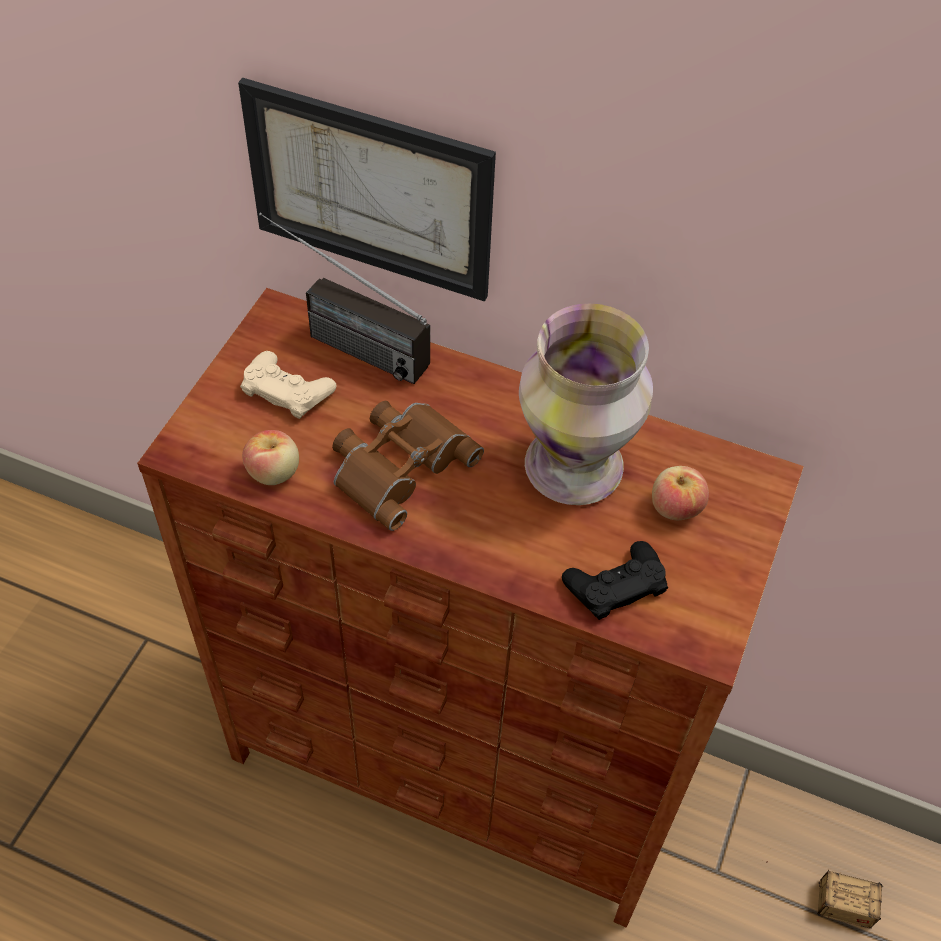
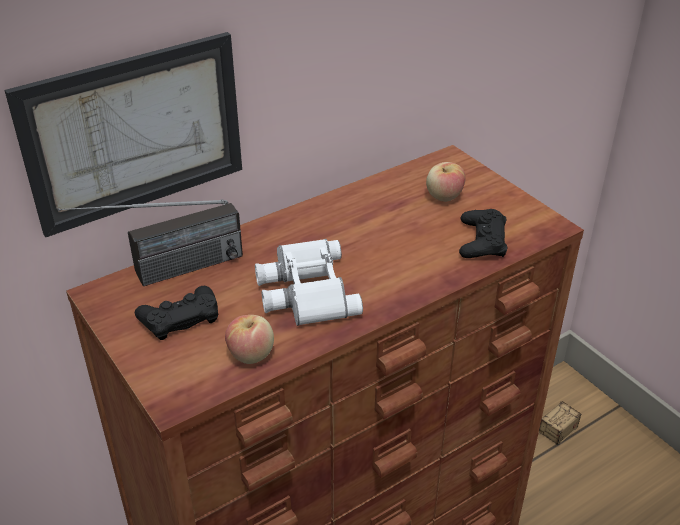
camera: 55 degrees left, 15 degrees down
beige game controller [240,351,337,419] -> black game controller [135,286,218,340]
brown binoculars [332,400,484,531] -> white binoculars [255,239,363,326]
vase [519,304,653,505] -> none

